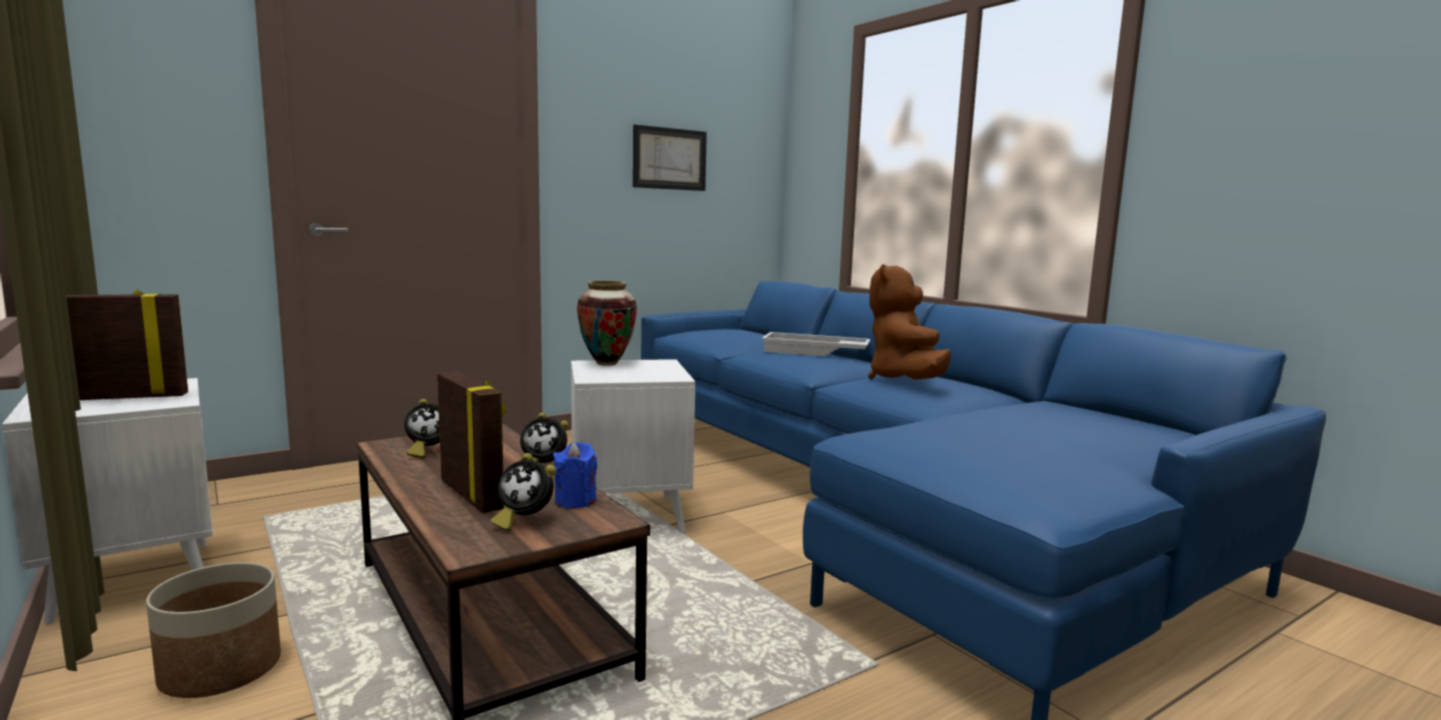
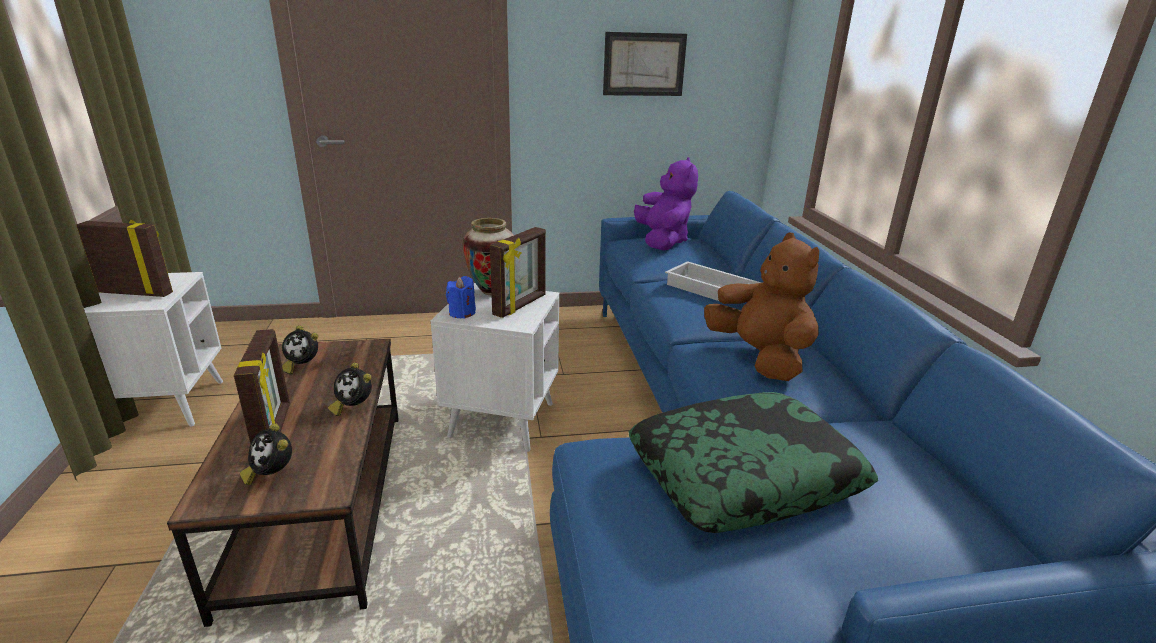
camera: 25 degrees right, 15 degrees up
planter [146,562,281,698] -> none
blue candle [553,442,597,509] -> blue candle moved to [446,276,476,319]
brown plush toy [868,264,951,380] -> brown plush toy turned 120 degrees clockwise [704,232,819,381]
none -> picture frame [490,227,546,318]
none -> pillow [629,392,878,533]
none -> purple plush toy [634,157,698,250]

